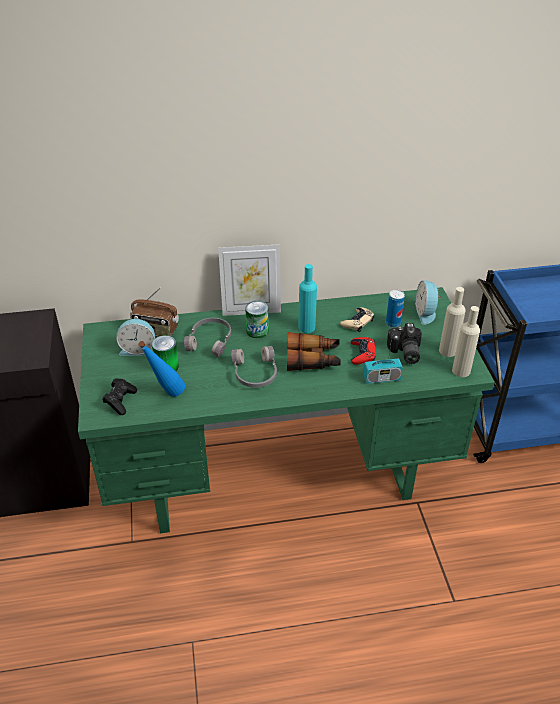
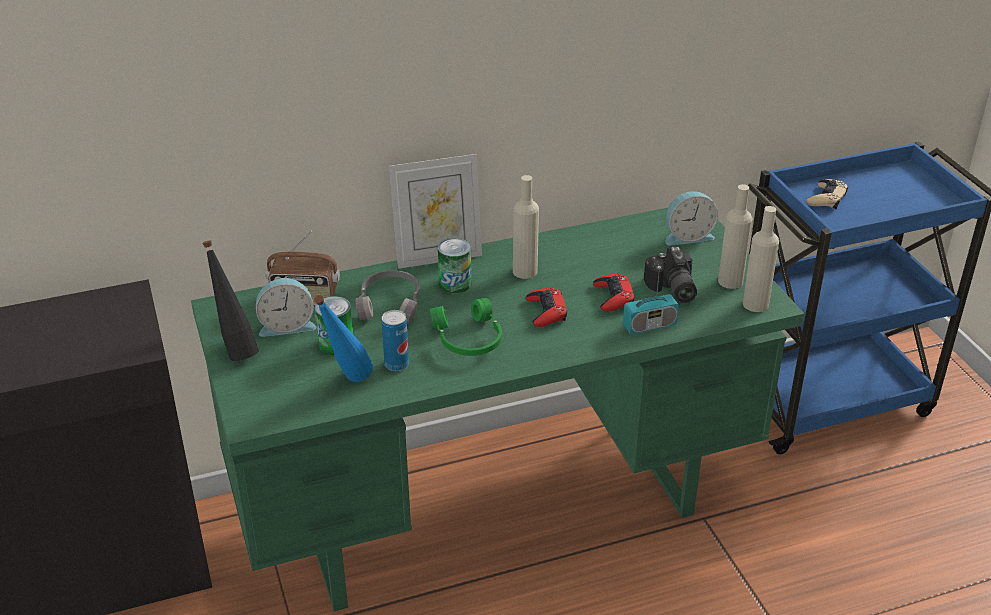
camera: 10 degrees left, 5 degrees down
black game controller [103,378,137,415] -> none
grey headphones [232,346,277,388] -> green headphones [430,298,502,356]
binoculars [287,332,341,371] -> red game controller [526,287,567,327]
turquoise bottle [298,264,317,333] -> beige bottle [513,175,539,279]
beige game controller [340,307,374,332] -> beige game controller moved to [806,179,848,209]
can [386,290,405,328] -> can moved to [381,310,409,371]
alarm clock [415,280,441,325] -> alarm clock turned 90 degrees counterclockwise [666,191,718,246]
none -> black bottle [202,240,258,361]

